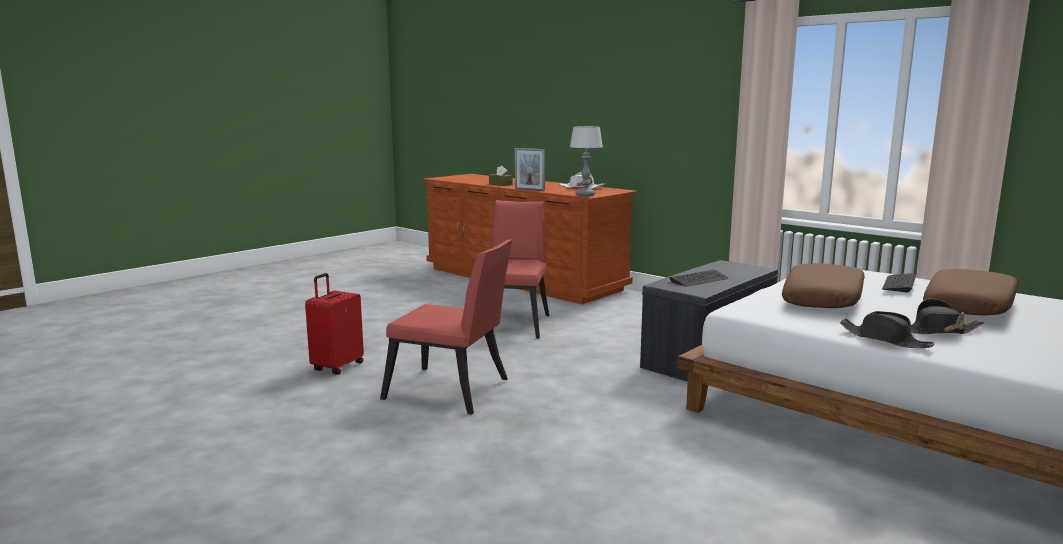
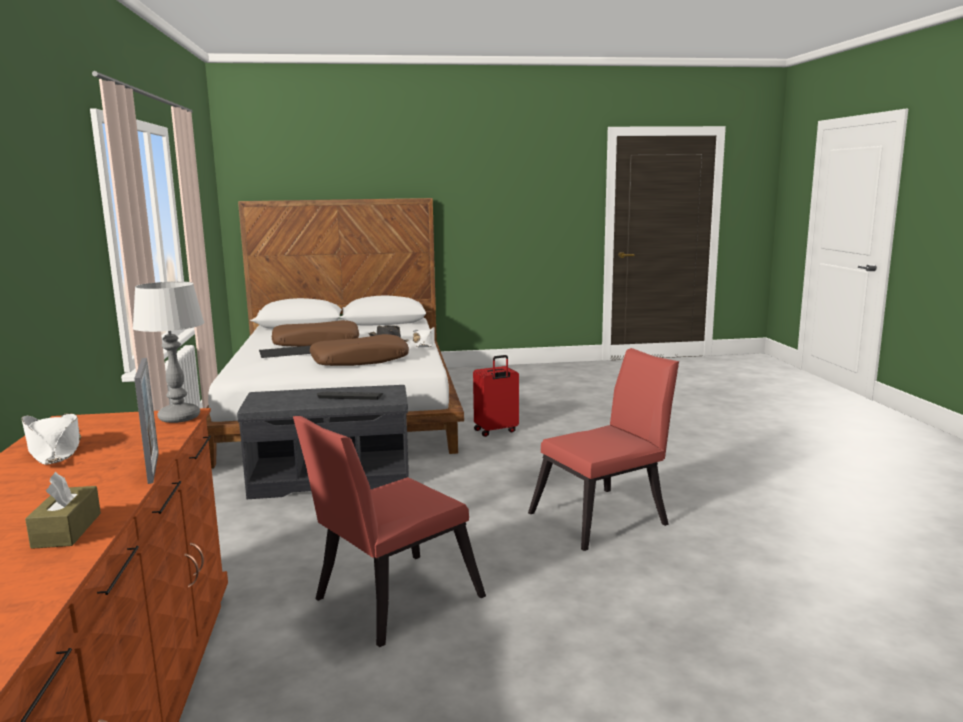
camera: 140 degrees left, 0 degrees up
red suitcase [305,273,364,375] -> red suitcase moved to [473,355,519,437]
red chair [380,239,512,414] -> red chair turned 90 degrees clockwise [528,348,679,551]
black hat [840,311,934,348] -> white hat [413,327,435,347]

